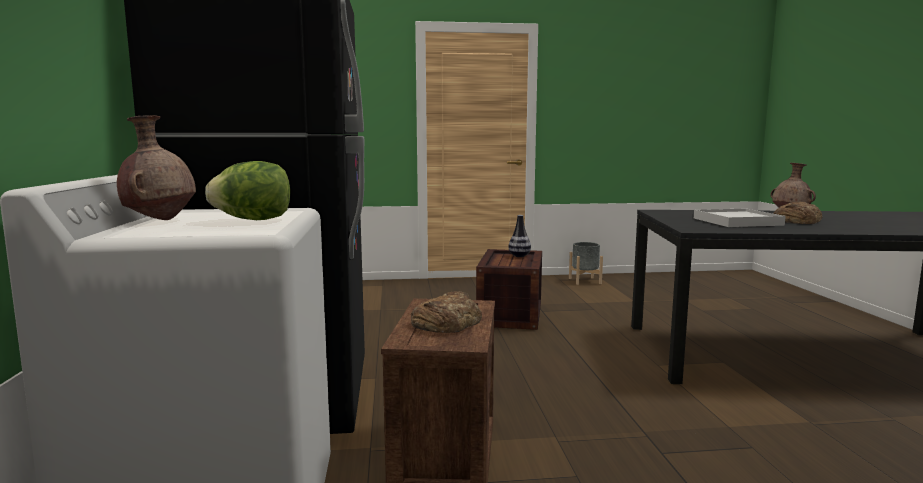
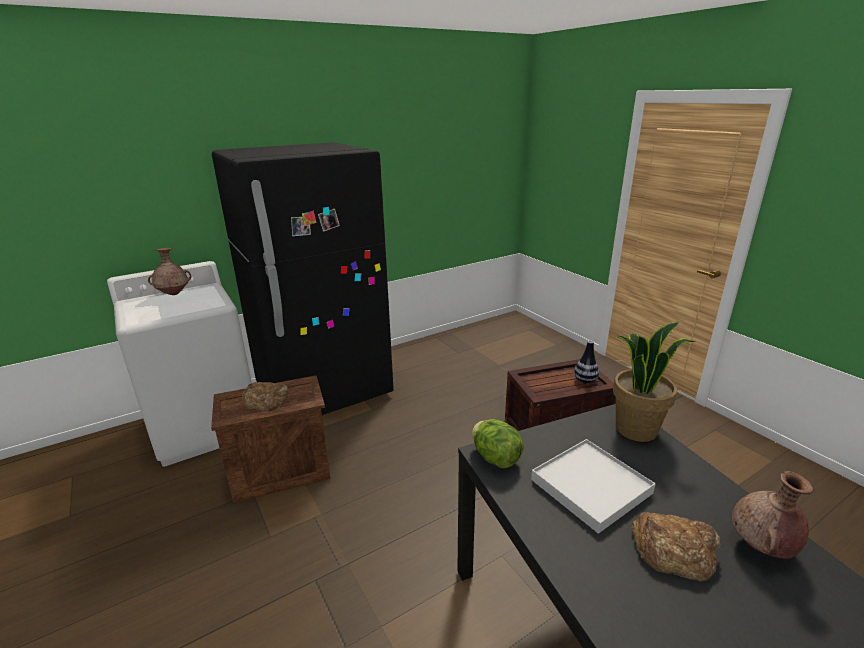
camera: 65 degrees right, 15 degrees up
lettuce [205,161,290,220] -> lettuce moved to [472,419,524,468]
grey planter [569,242,603,285] -> none
none -> potted plant [613,322,695,442]

